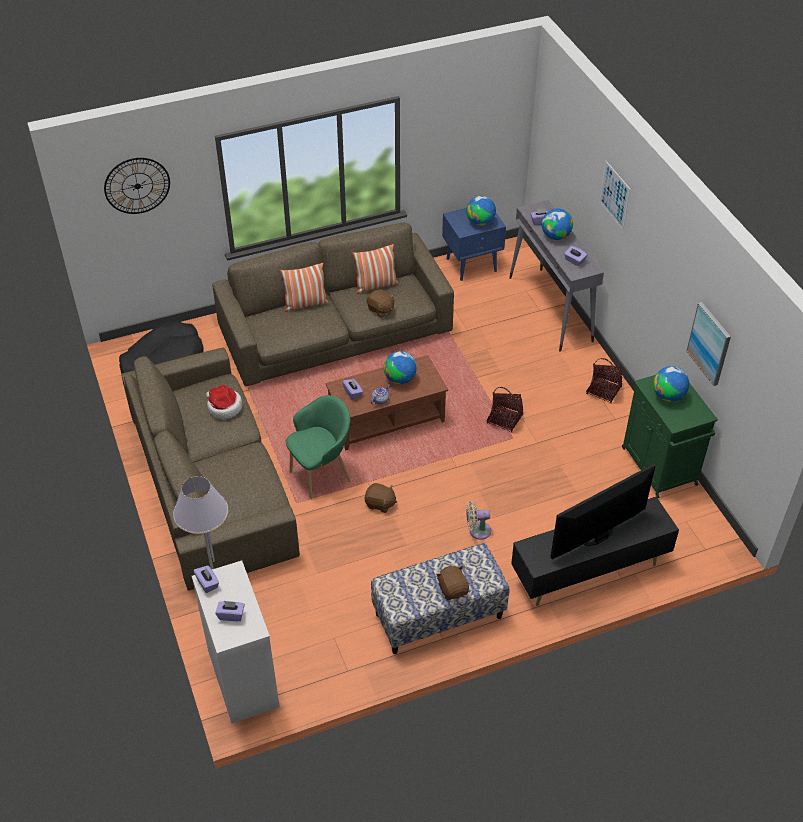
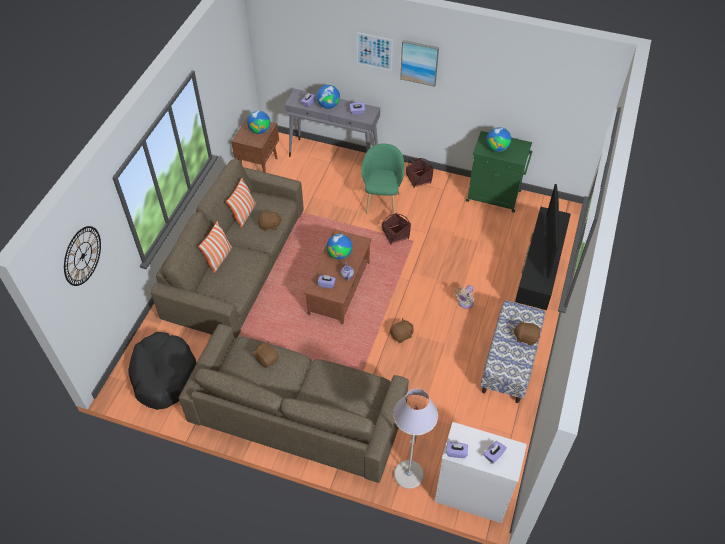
camera: 50 degrees left, 5 degrees up
hat [206,385,242,419] -> brown plush toy [253,341,279,368]
green armchair [286,395,351,499] -> green armchair moved to [361,143,405,214]
blue nightstand [442,208,506,281] -> brown nightstand [231,116,279,173]
picture [686,302,731,386] -> picture moved to [400,40,439,87]

